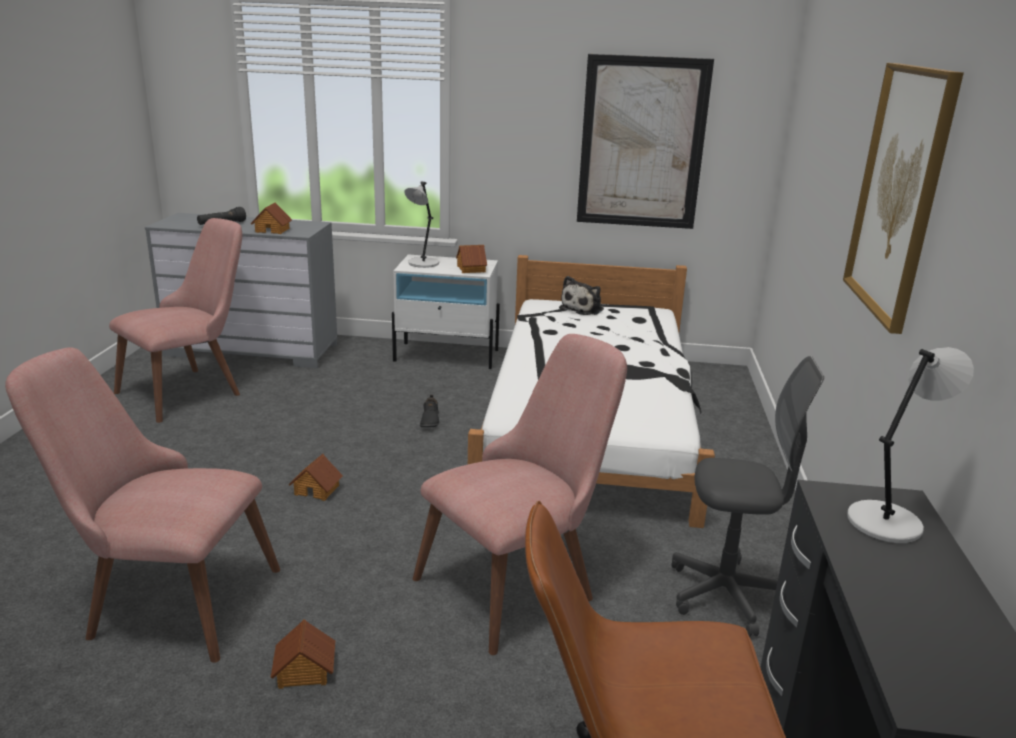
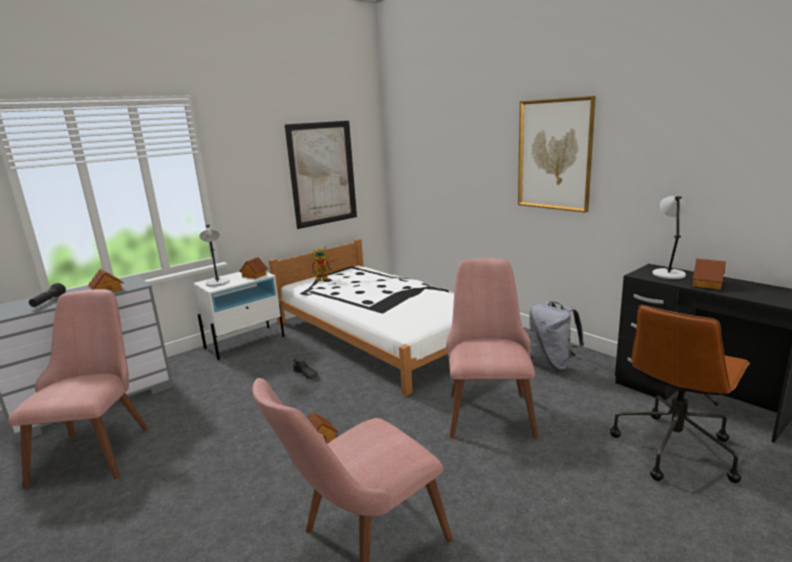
camera: 45 degrees left, 5 degrees down
toy house [271,619,335,689] -> toy house moved to [692,259,727,290]
plush toy [559,276,604,315] -> toy robot [312,247,332,282]
grey office chair [672,356,824,637] -> grey backpack [529,301,584,371]

